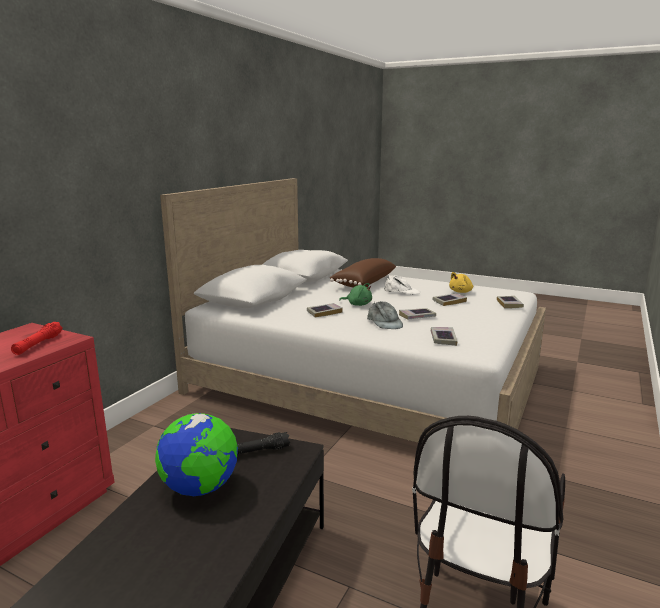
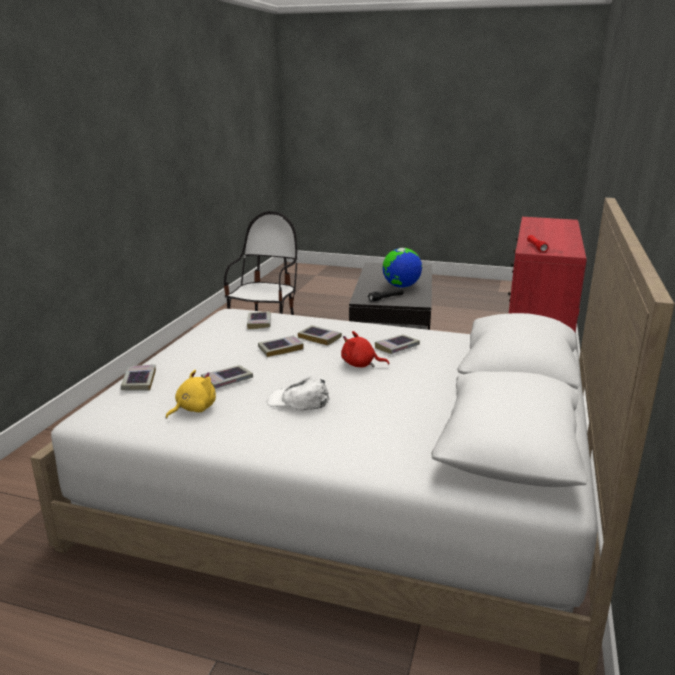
camera: 170 degrees right, 5 degrees up
brown pillow [330,258,396,288] -> none
green plush toy [339,283,372,306] -> red plush toy [341,331,389,367]
grey cap [367,301,403,329] -> book [298,325,342,346]

